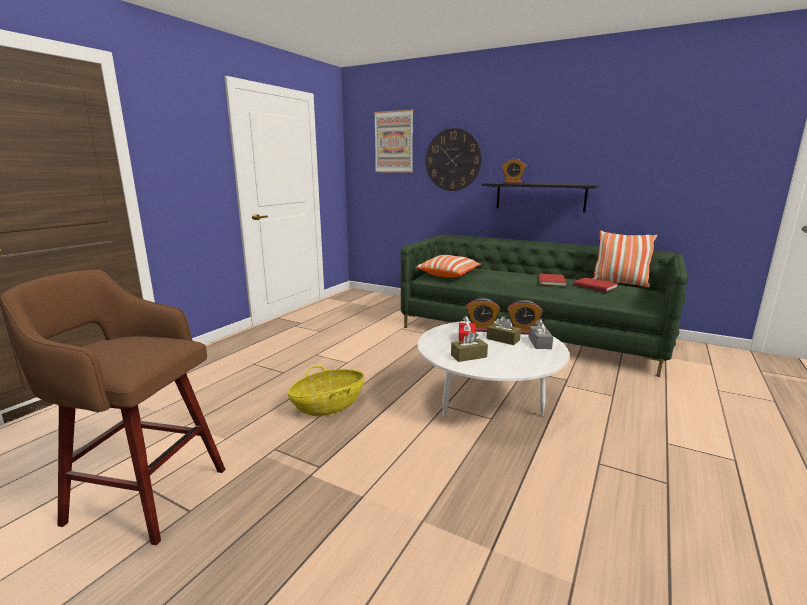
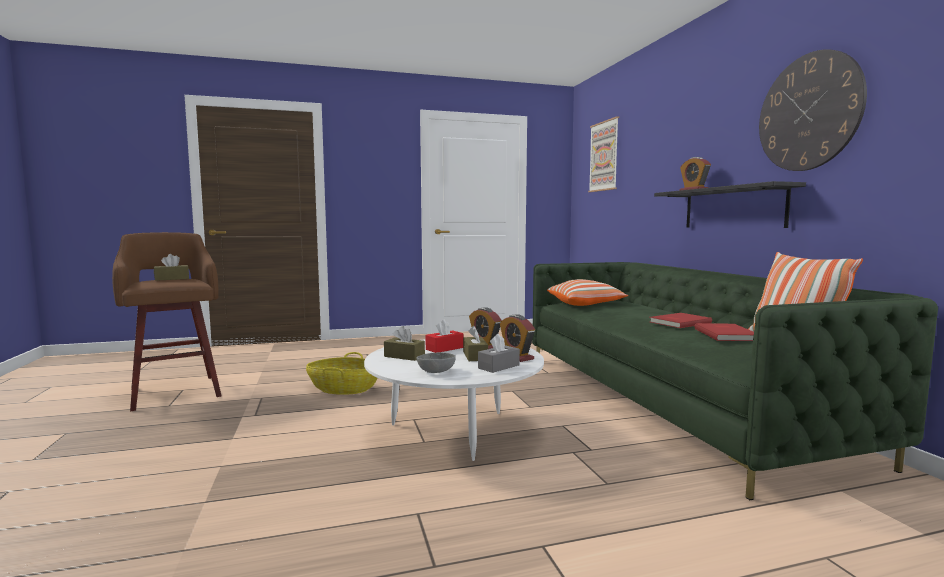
camera: 45 degrees right, 10 degrees down
wall clock [426,128,482,191] -> wall clock moved to [759,49,867,171]
none -> brown tissue box [154,254,189,281]
none -> grey bowl [417,352,456,373]

